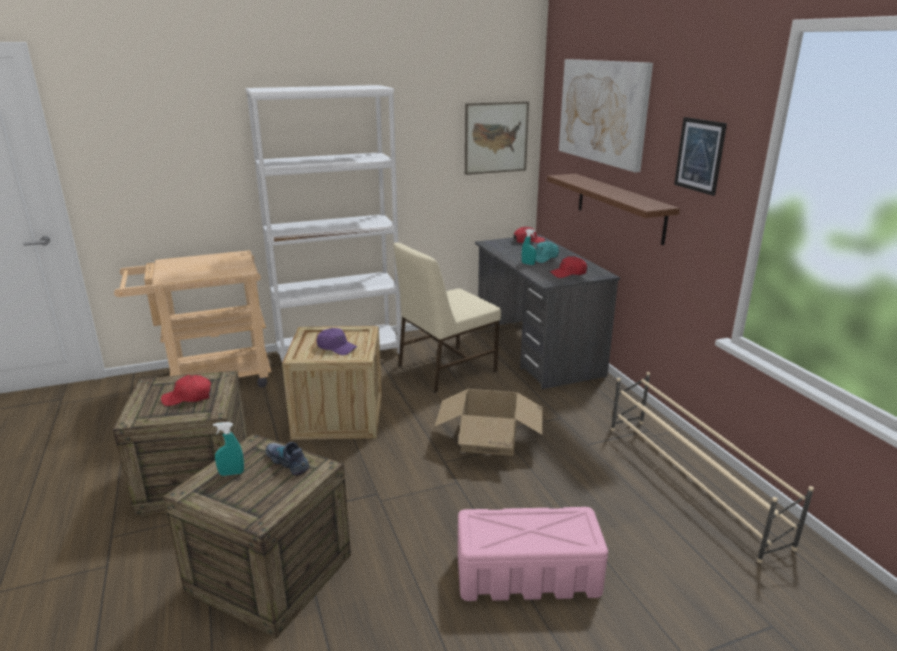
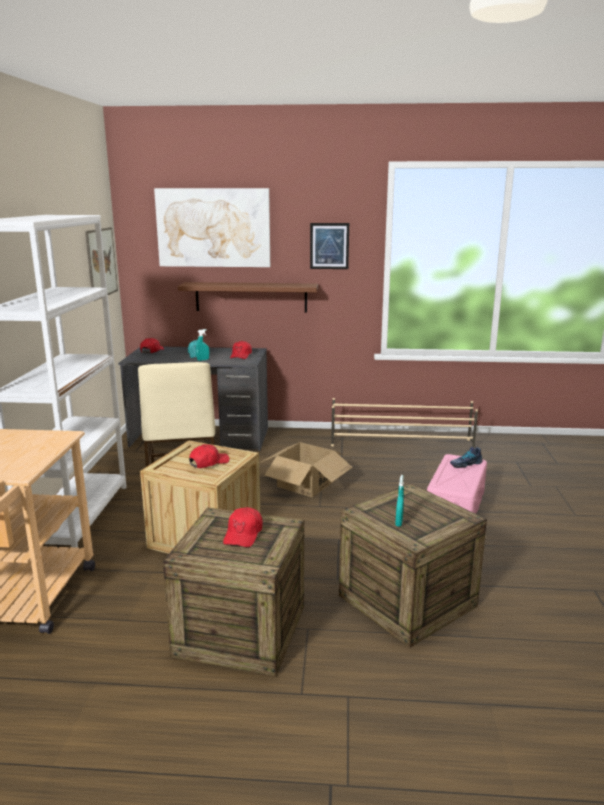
camera: 65 degrees left, 5 degrees down
shoe [266,442,309,475] -> shoe moved to [450,447,483,468]
purple cap [317,328,357,355] -> red cap [189,444,230,468]

